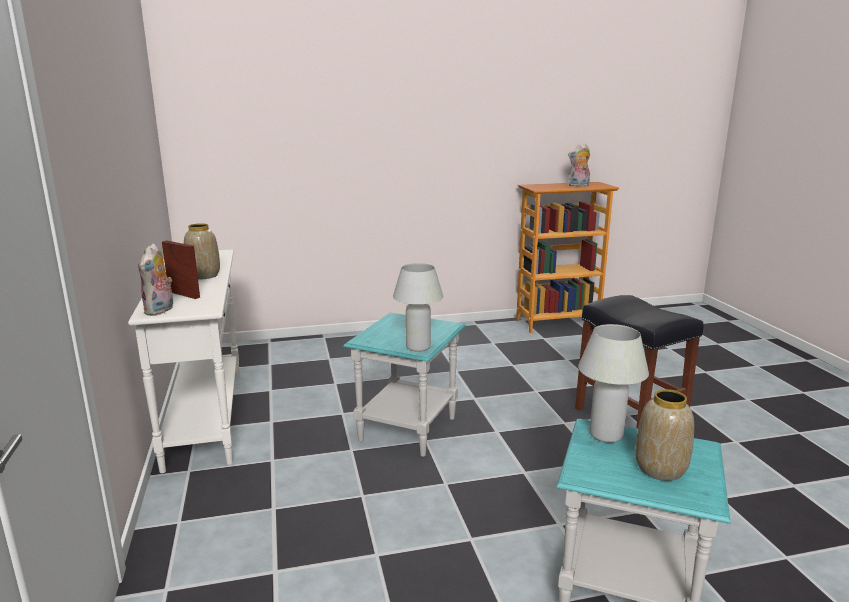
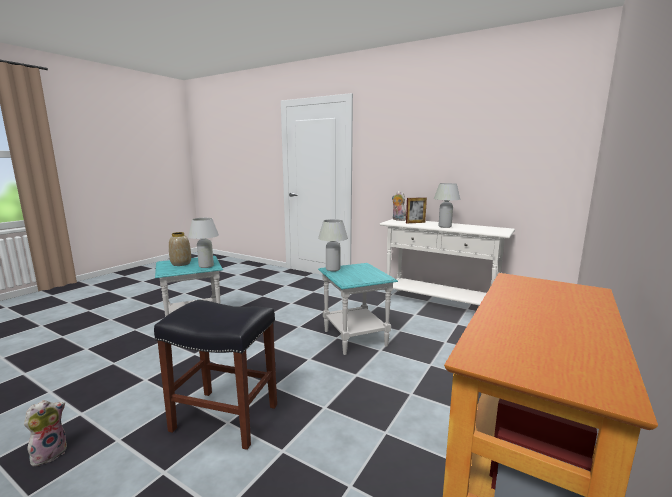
camera: 135 degrees right, 5 degrees down
vase [184,223,220,279] -> white table lamp [434,183,460,228]
plush toy [568,144,590,187] -> plush toy moved to [24,400,67,466]

